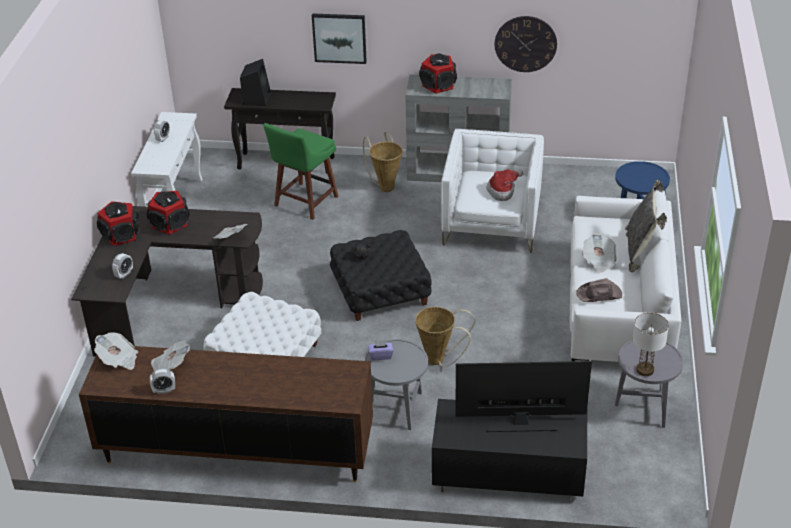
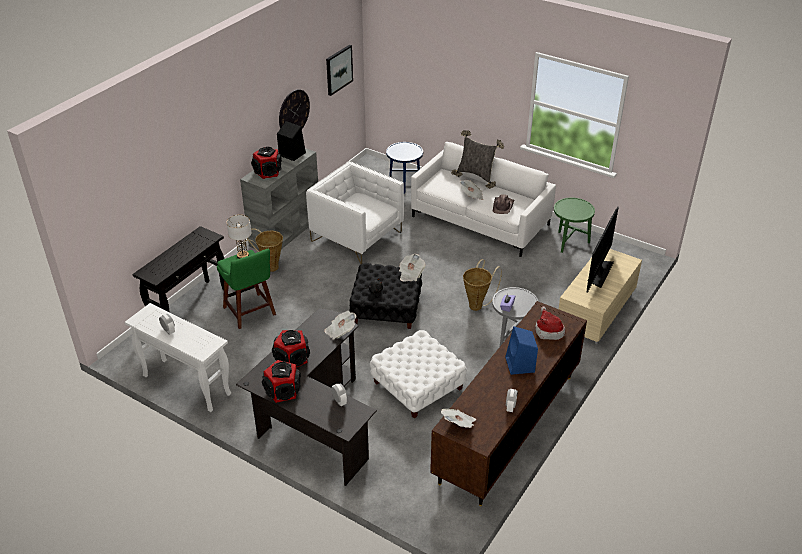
camera: 65 degrees left, 0 degrees up
newspaper [151,340,190,371] -> newspaper moved to [399,254,425,282]
black speaker [240,59,271,106] -> black speaker moved to [277,121,306,161]
picture [312,13,367,64] -> picture moved to [326,45,353,96]
black tv stand [432,399,587,502] -> beige tv stand [559,249,642,344]
hat [486,169,523,201] -> hat moved to [535,306,565,340]
grey side table [615,340,683,428] -> green side table [554,198,595,253]
table lamp [633,313,669,376] -> table lamp moved to [227,215,251,259]
none -> blue speaker [505,326,538,375]

